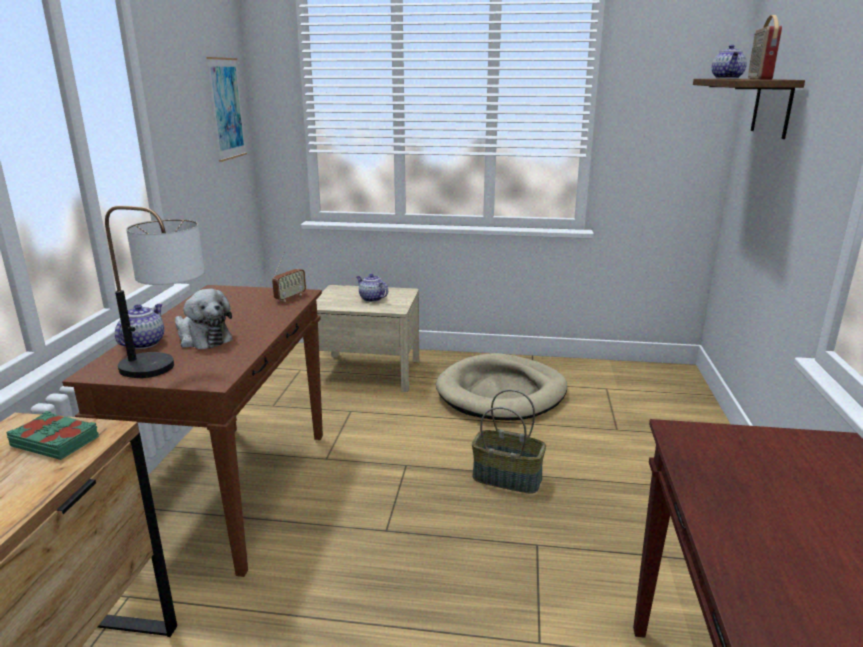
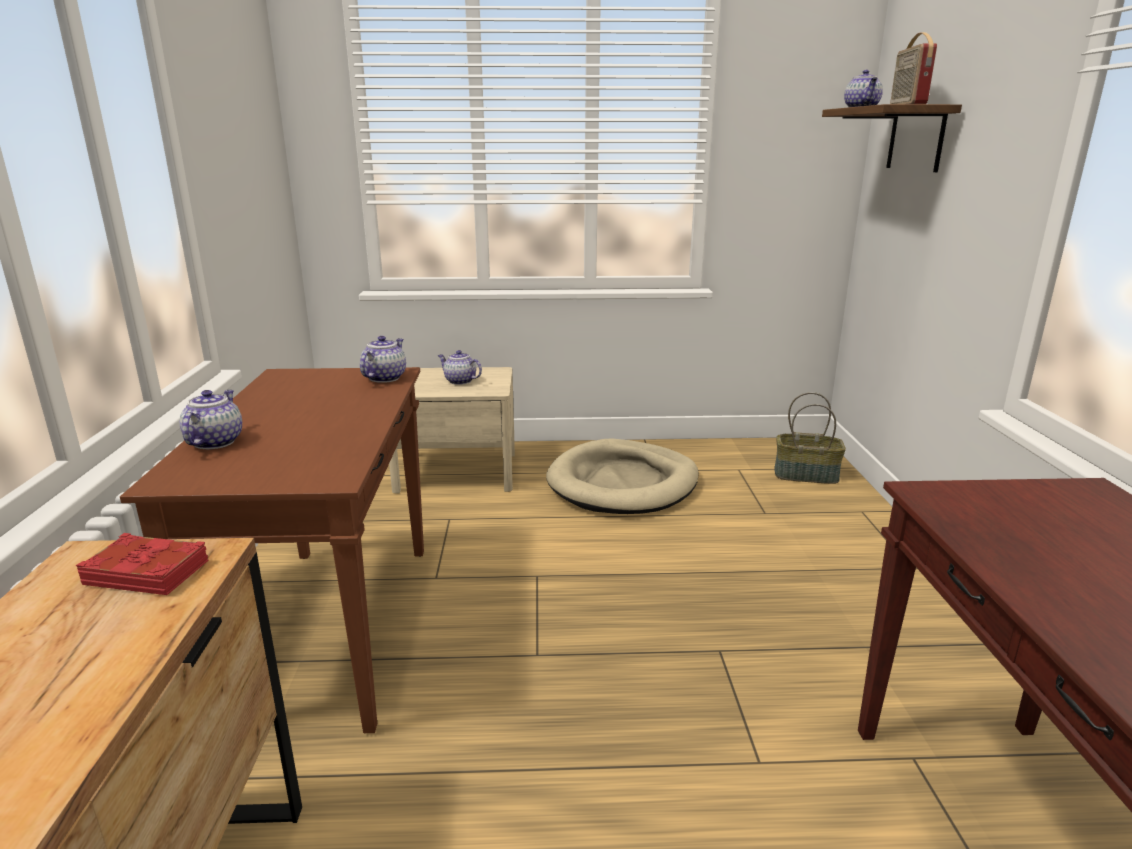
camera: 10 degrees left, 0 degrees up
green book [6,411,99,460] -> red book [76,533,209,595]
table lamp [105,206,205,378] -> none
plush toy [175,289,233,349] -> none
picture [207,57,247,162] -> none
radio [272,253,306,302] -> teapot [360,336,406,383]
basket [472,389,546,494] -> basket moved to [774,392,846,484]

